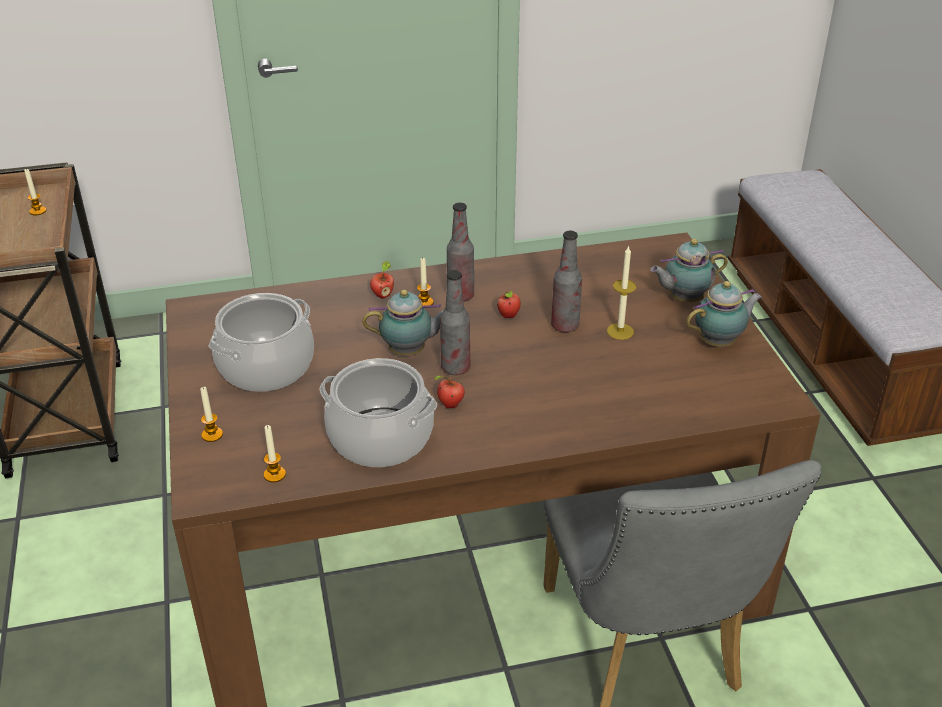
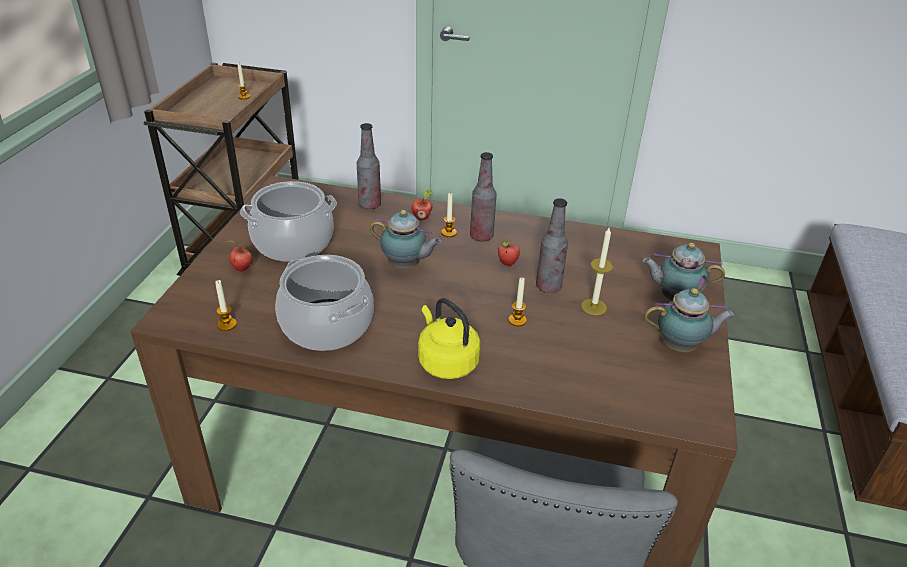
camera: 25 degrees right, 0 degrees up
candle [200,387,223,442] -> candle moved to [508,277,527,326]
apple [434,375,465,408] -> apple moved to [224,241,253,272]
bottle [440,270,470,375] -> bottle moved to [357,123,381,209]
none -> yellow kettle [418,298,480,379]

